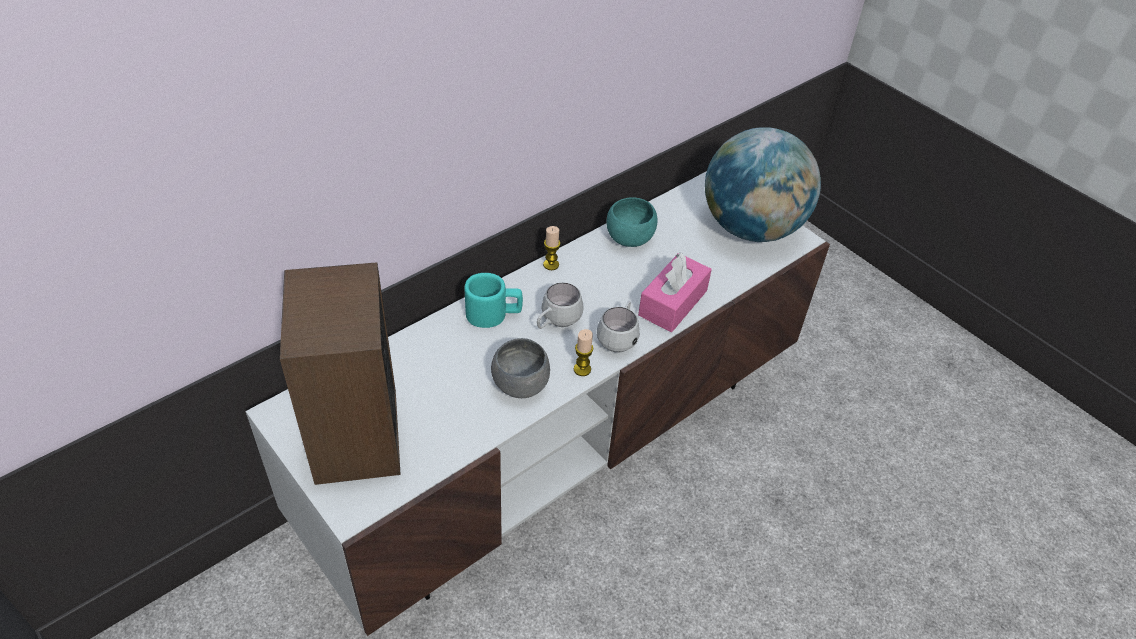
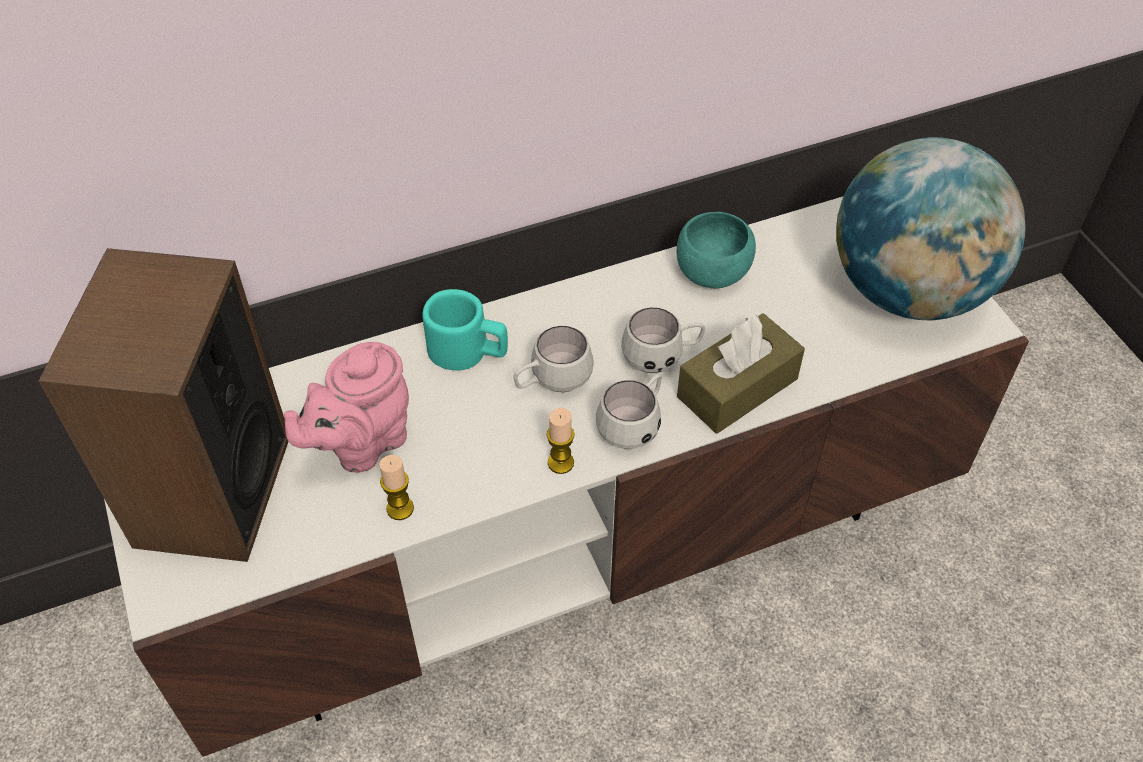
camera: 20 degrees right, 5 degrees up
grey bowl [491,338,550,398] -> none
candle [543,226,560,270] -> candle moved to [379,455,414,520]
pink tissue box [638,253,712,332] -> brown tissue box [677,313,805,434]
none -> pink teapot [284,342,409,473]
none -> white mug [621,307,705,373]

